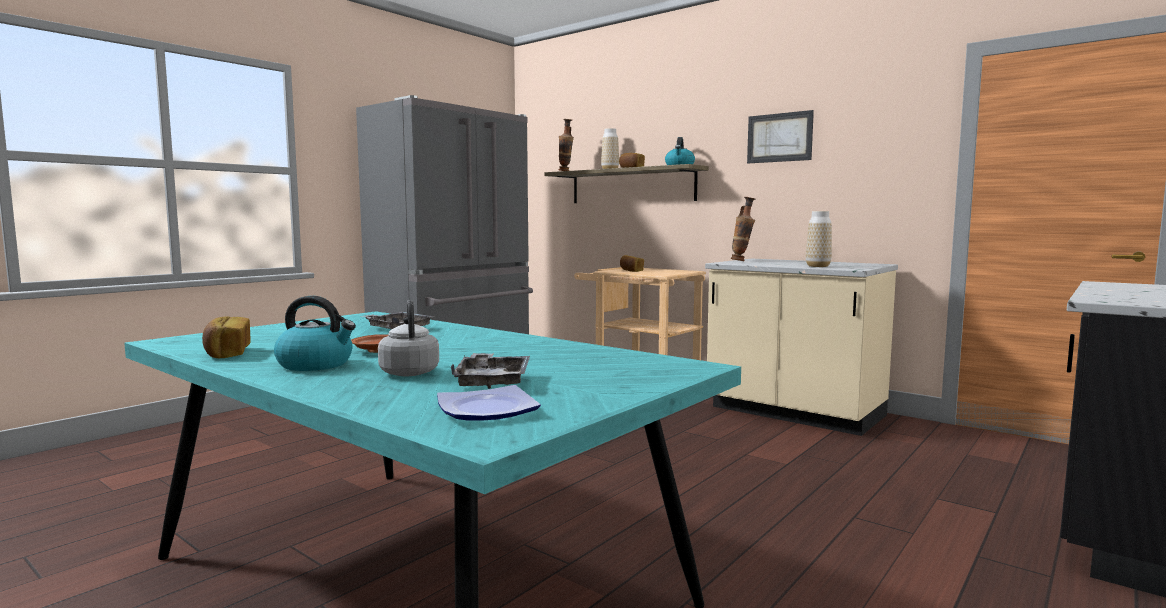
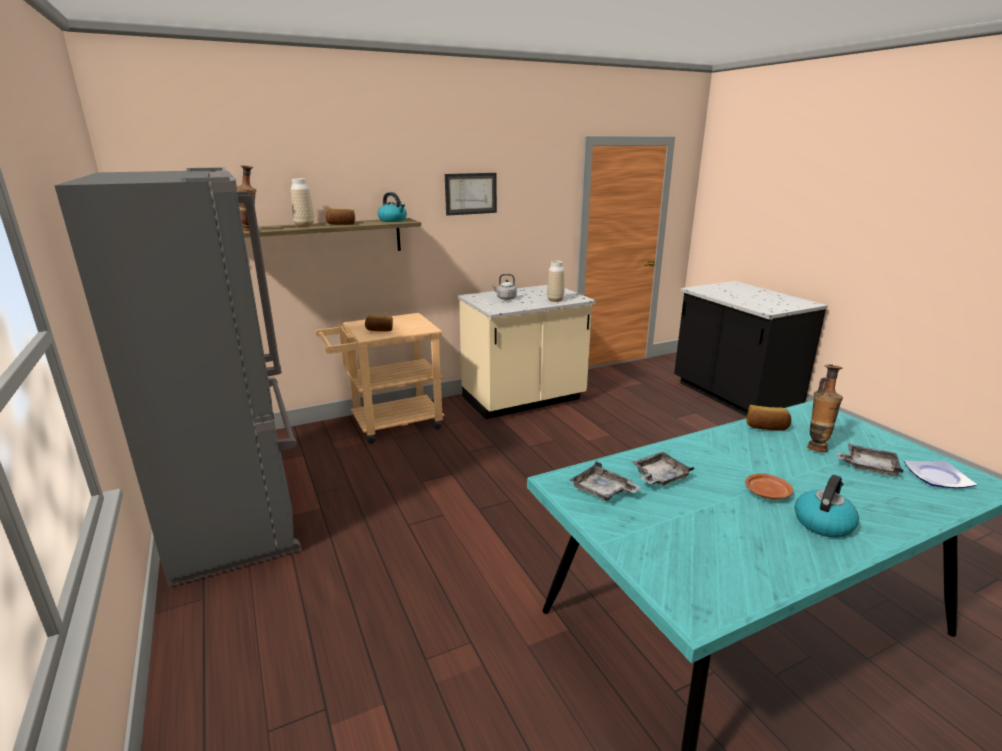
camera: 65 degrees left, 15 degrees up
bread [202,316,251,358] -> bread moved to [746,405,791,431]
grey kettle [378,300,439,376] -> grey kettle moved to [492,274,517,300]
vase [731,197,755,261] -> vase moved to [807,364,843,452]
none -> grey tray [569,461,641,501]

